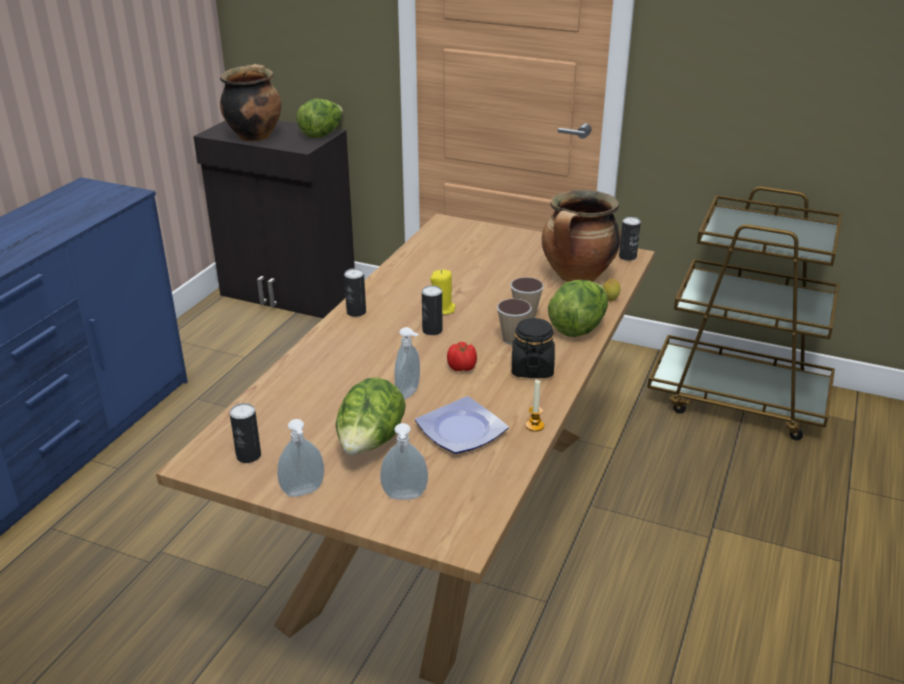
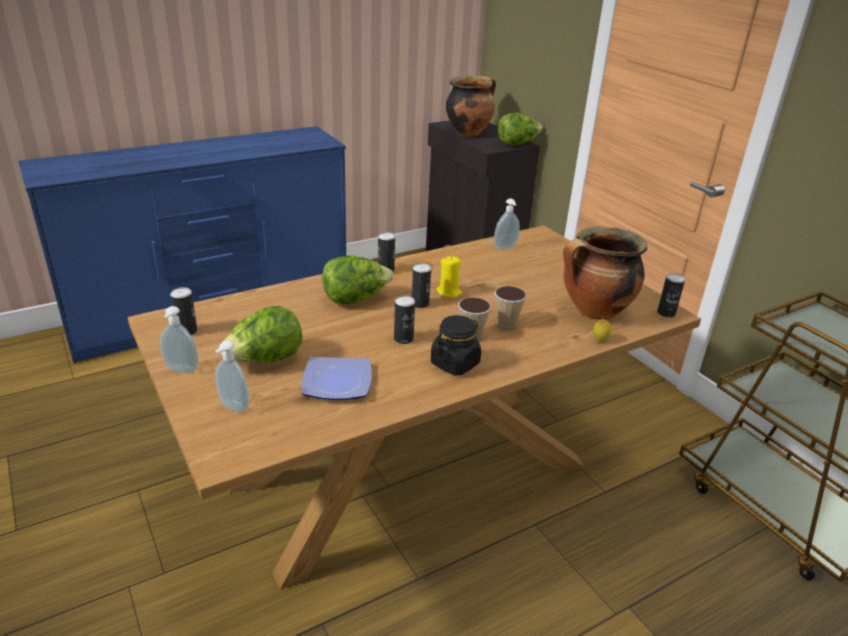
camera: 35 degrees right, 0 degrees up
soap dispenser [394,327,420,400] -> soap dispenser moved to [494,199,520,250]
tomato [447,342,477,371] -> can [394,295,415,344]
candle [525,379,544,432] -> none
lettuce [548,280,608,337] -> lettuce moved to [322,255,393,305]

